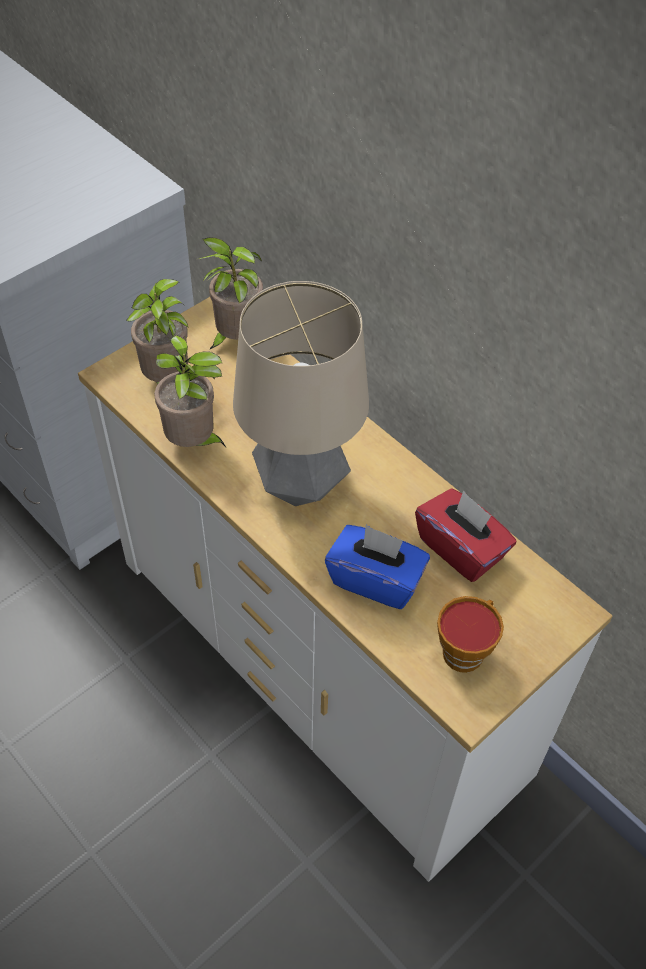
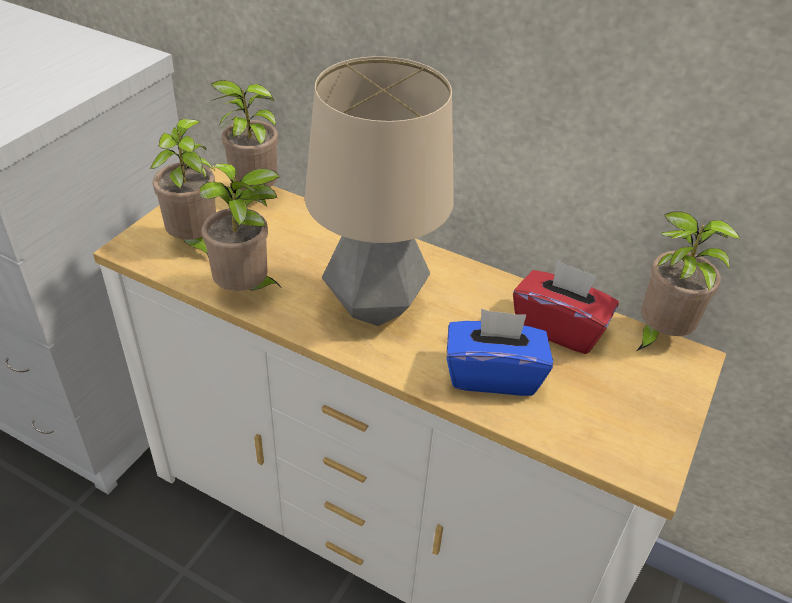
camera: 20 degrees left, 10 degrees down
cup [437,596,504,673] -> none
none -> potted plant [636,212,740,351]

